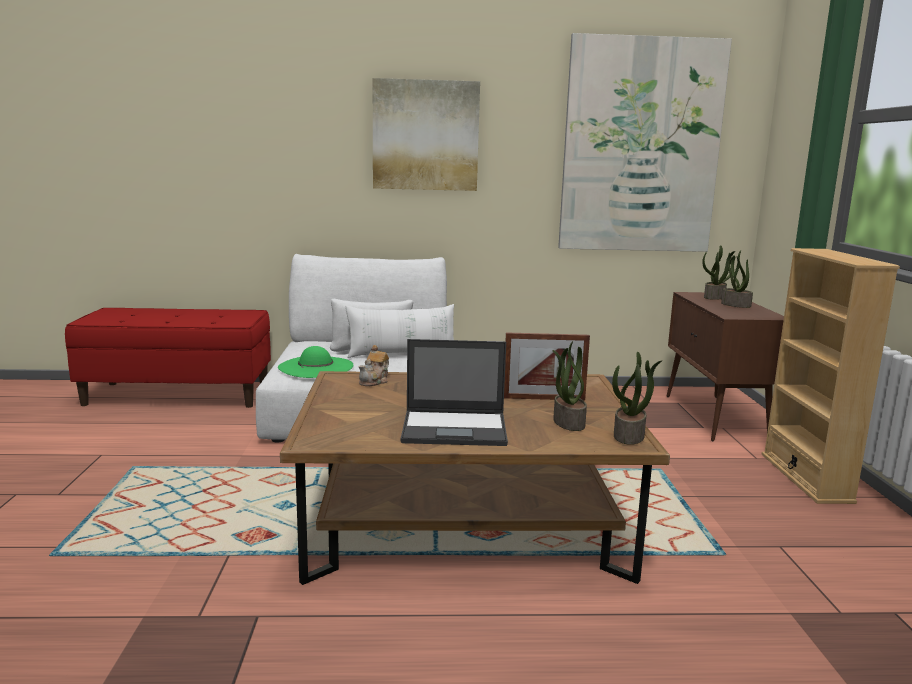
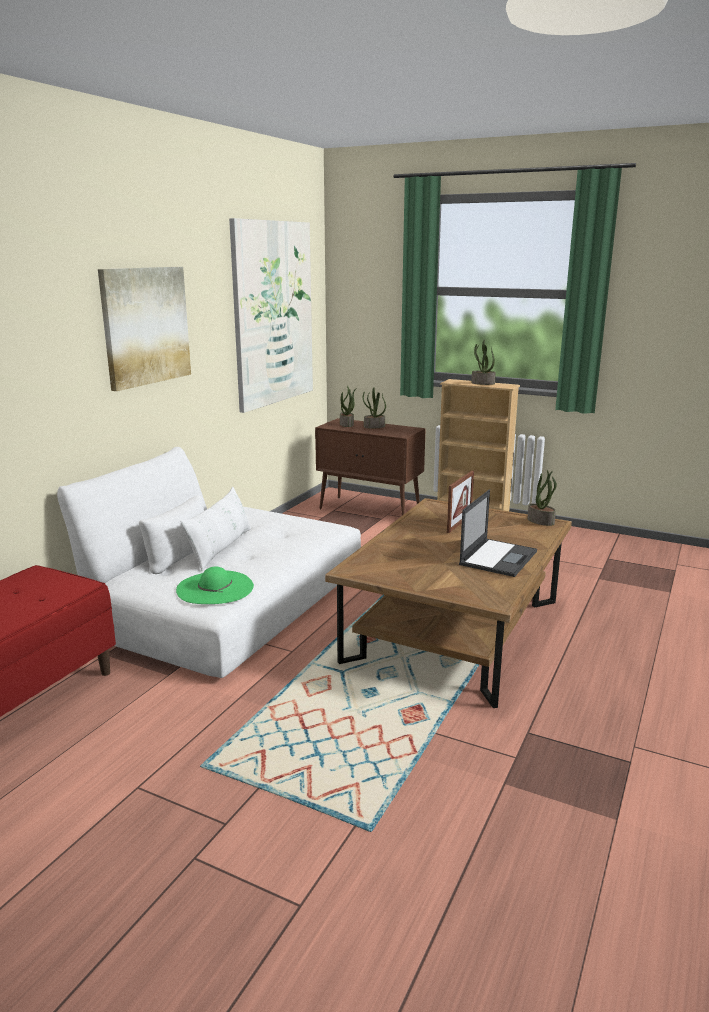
camera: 60 degrees left, 5 degrees up
teapot [358,345,389,386] -> none
potted plant [552,341,587,431] -> potted plant moved to [471,340,496,385]

